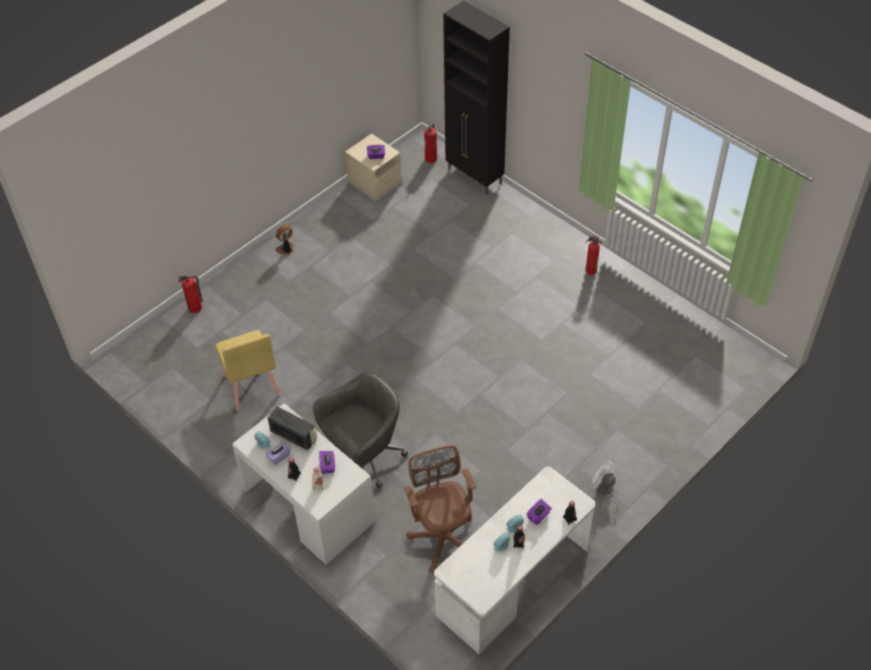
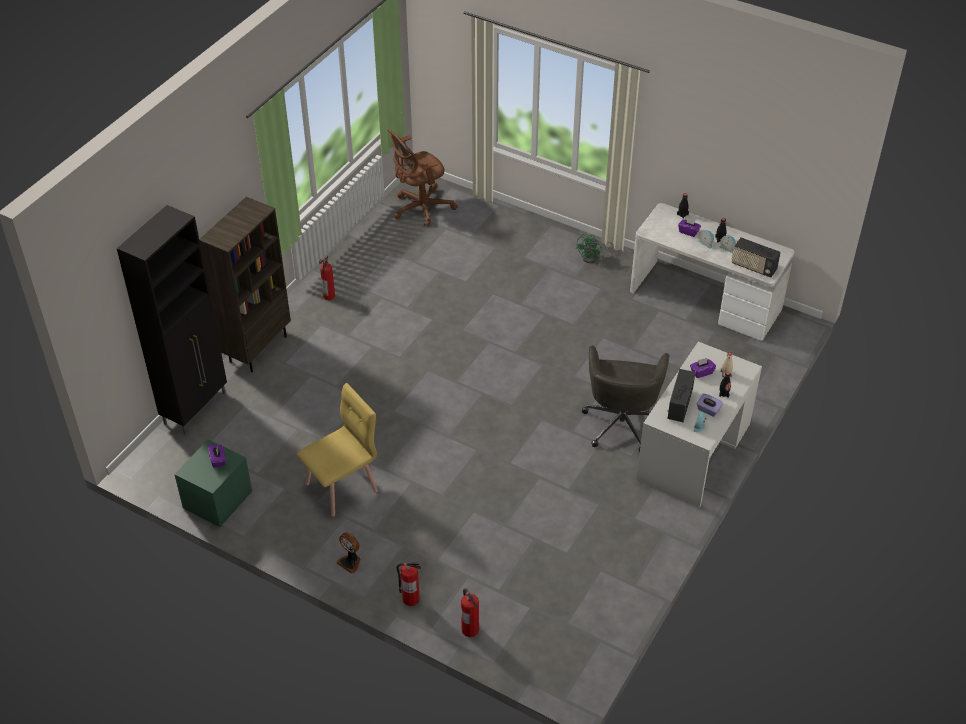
camera: 105 degrees left, 5 degrees down
yellow chair [215,330,281,410] -> yellow chair moved to [297,383,378,516]
grey office chair [313,372,408,488] -> grey office chair turned 120 degrees counterclockwise [582,345,670,453]
beige nightstand [345,134,402,201] -> green nightstand [174,439,252,527]
brown office chair [404,445,476,573] -> brown office chair moved to [387,129,458,227]
fire extinguisher [424,123,437,163] -> fire extinguisher moved to [396,562,421,606]
white fan [592,461,618,514] -> green fan [576,234,614,263]
none -> brown bookcase [199,197,291,372]
none -> radio [732,237,781,278]

